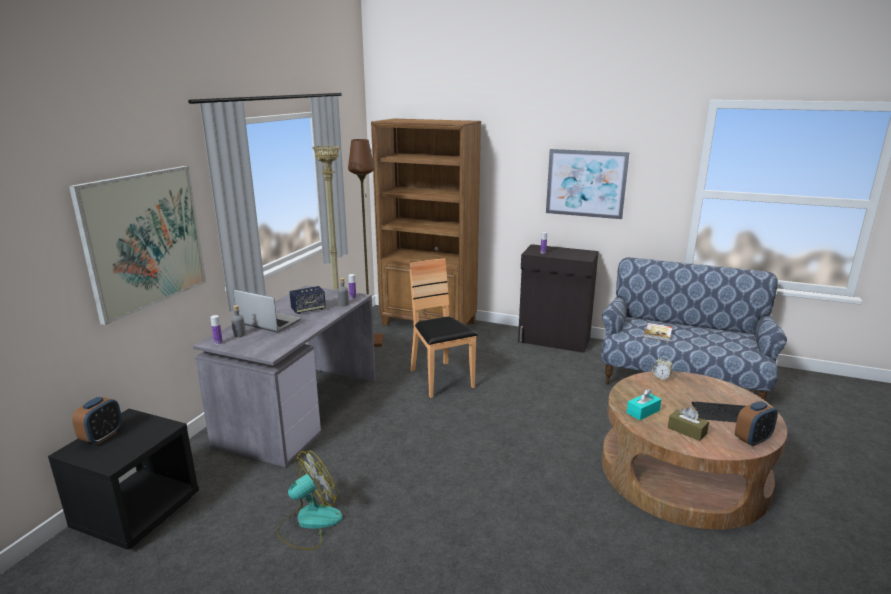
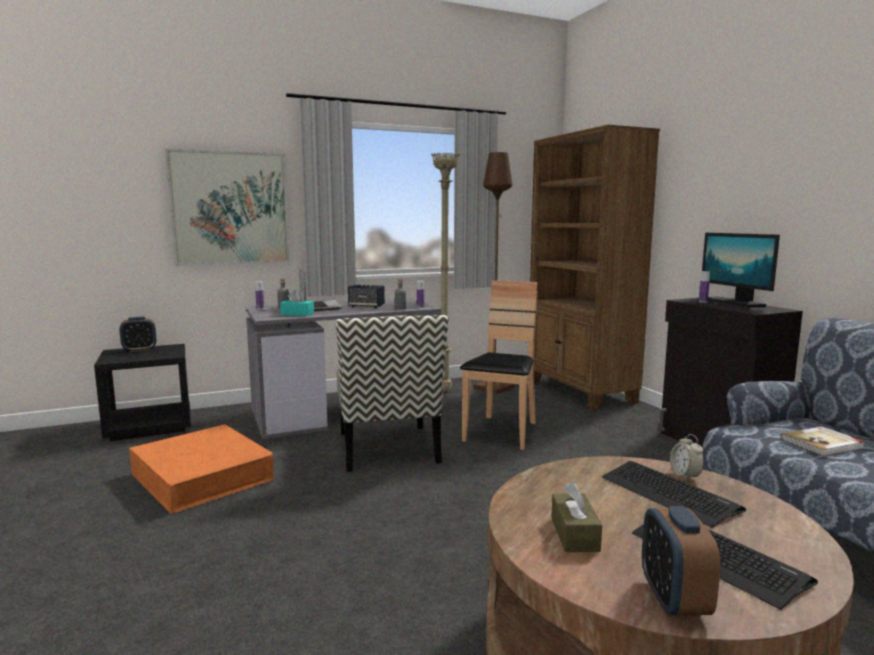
camera: 45 degrees right, 10 degrees down
fan [276,451,343,550] -> orange storage box [129,424,274,514]
picture [546,149,629,219] -> none
turquoise tissue box [626,389,661,420] -> turquoise tissue box moved to [280,290,314,316]
alarm clock [735,401,778,447] -> alarm clock turned 75 degrees clockwise [642,506,721,617]
none -> chair [336,315,449,472]
none -> keyboard [602,461,746,528]
none -> monitor [702,233,780,307]

